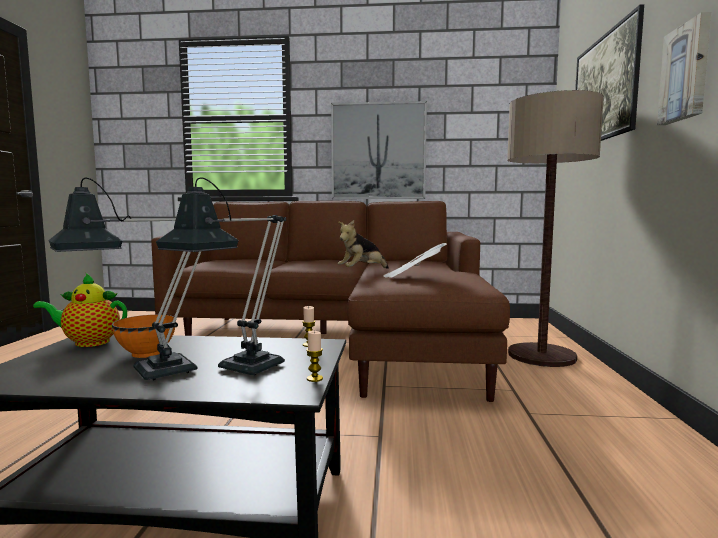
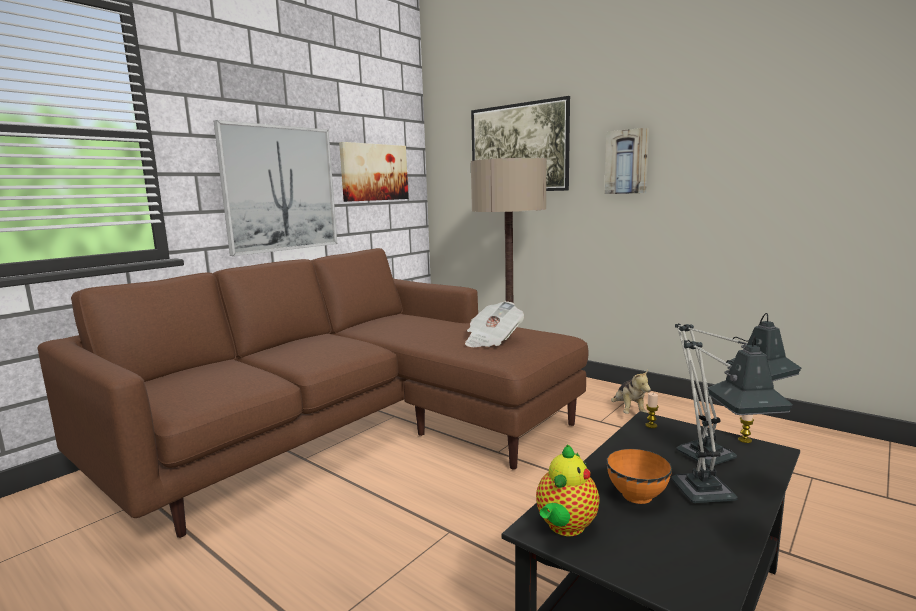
camera: 55 degrees left, 5 degrees up
plush toy [338,220,389,269] -> plush toy moved to [611,370,651,414]
none -> picture [339,142,408,202]

